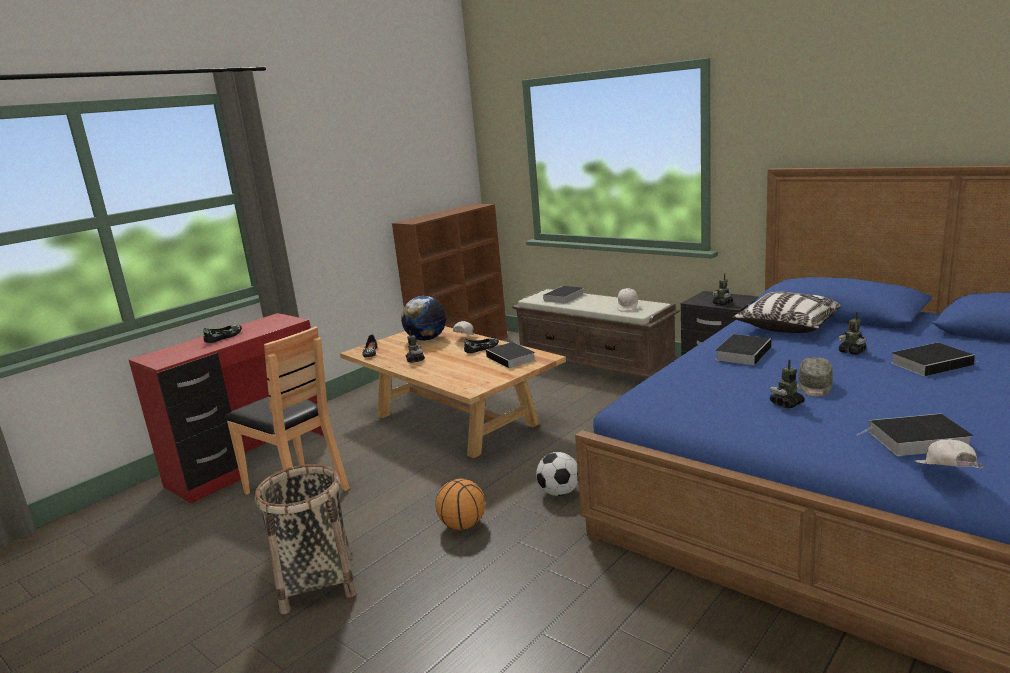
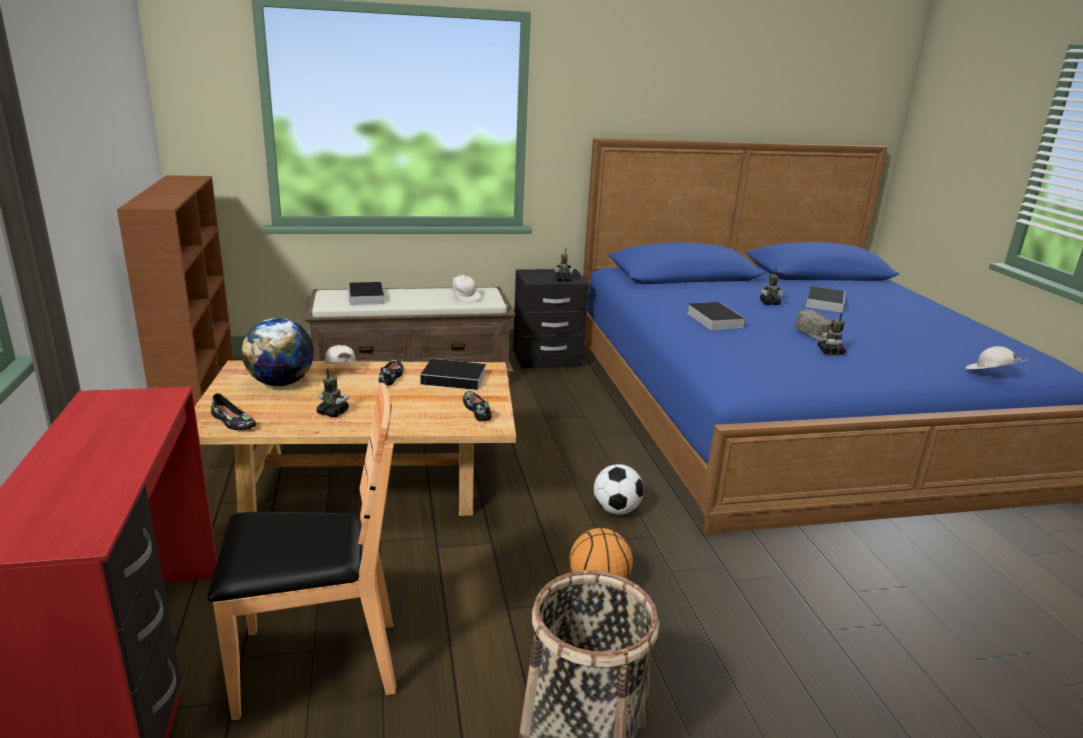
camera: 55 degrees left, 5 degrees up
black shoe [203,325,242,343] -> black shoe moved to [463,391,492,421]
pillow [733,292,840,333] -> none
book [856,413,973,456] -> none

